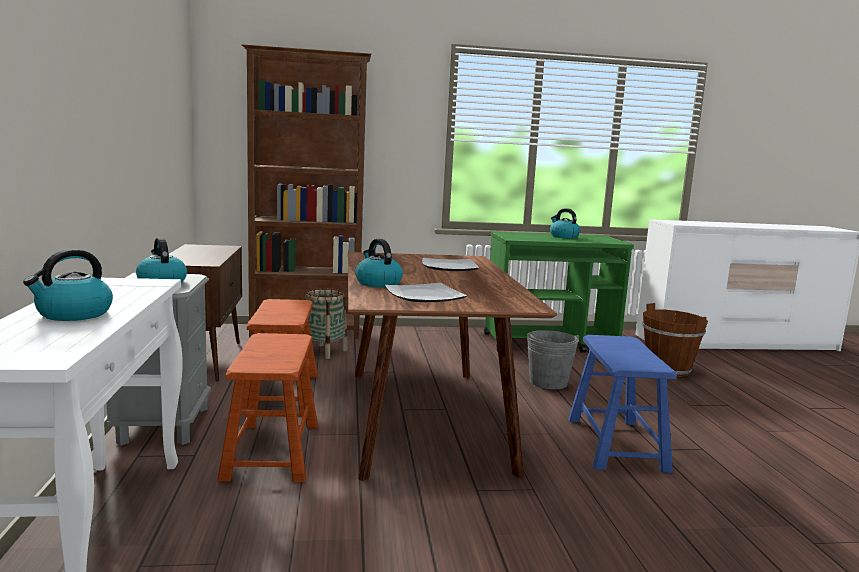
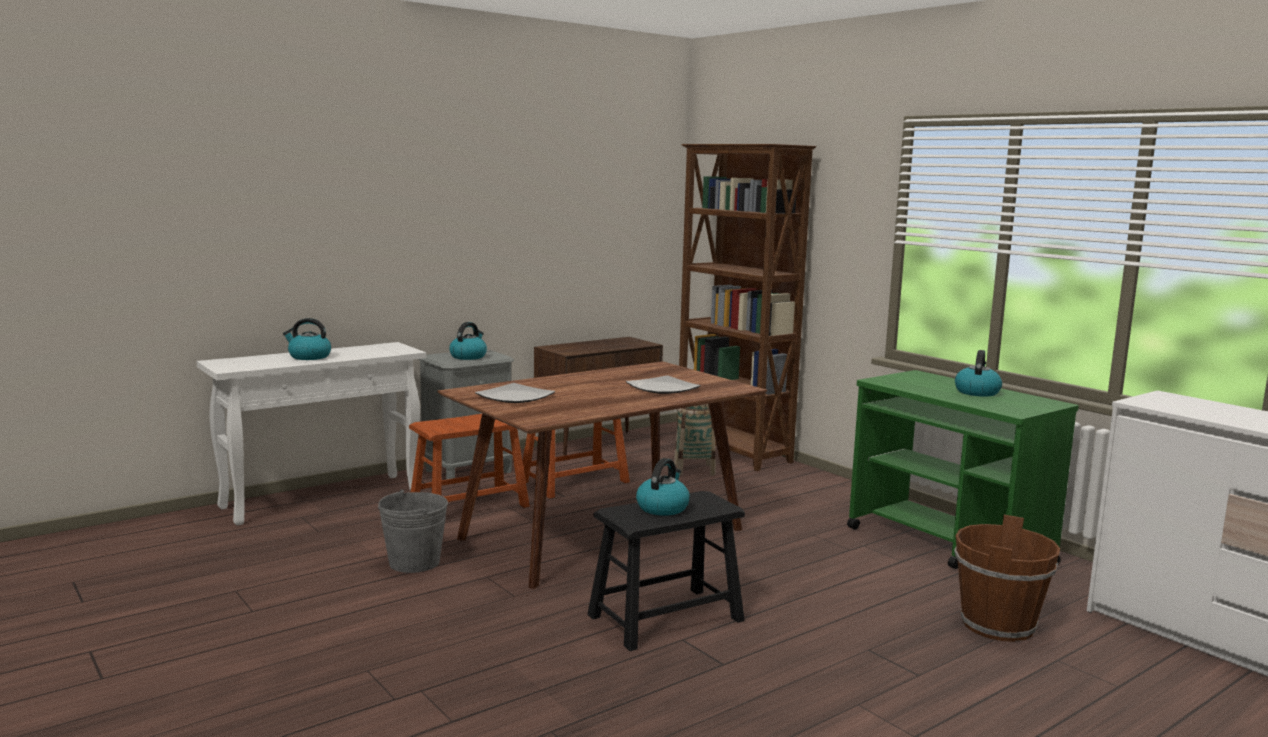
camera: 60 degrees right, 0 degrees up
kettle [355,239,403,288] -> kettle moved to [636,458,690,516]
grey bucket [527,330,579,389] -> grey bucket moved to [378,489,448,573]
blue stool [568,335,677,473] -> black stool [587,491,745,651]

